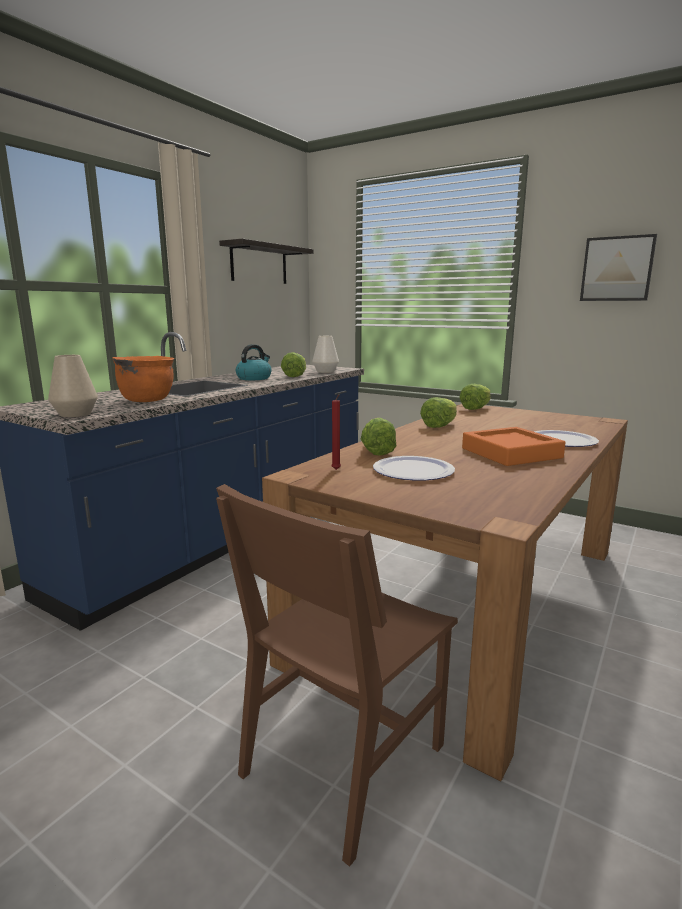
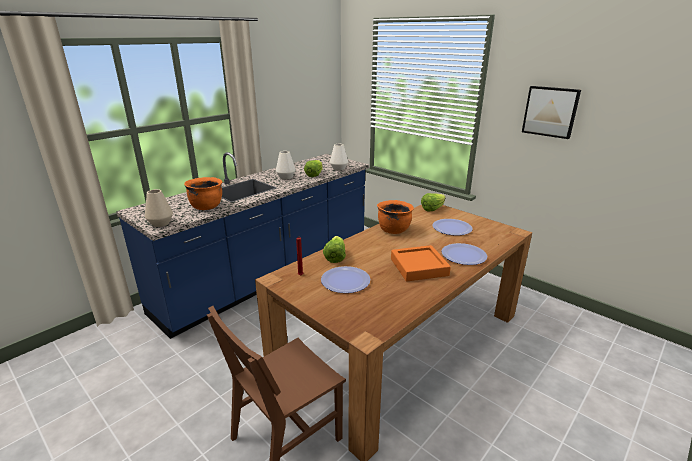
camera: 10 degrees right, 10 degrees up
shelf [219,238,314,284] -> none
kettle [236,344,272,380] -> white vase [276,151,296,179]
lettuce [420,397,457,428] -> orange cooking pot [377,200,414,234]
none -> plate [432,219,472,235]

